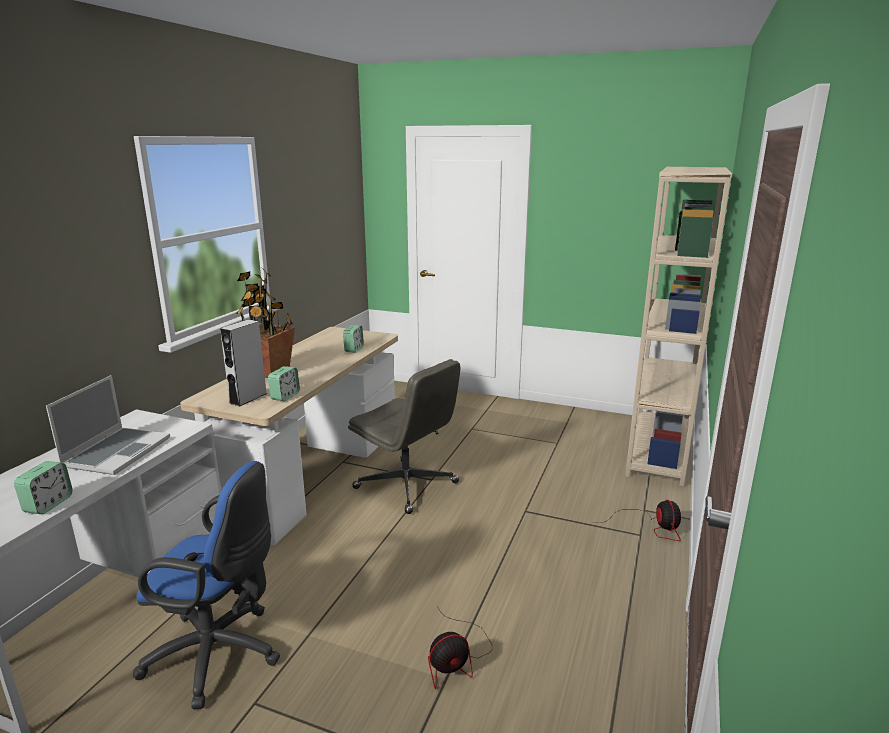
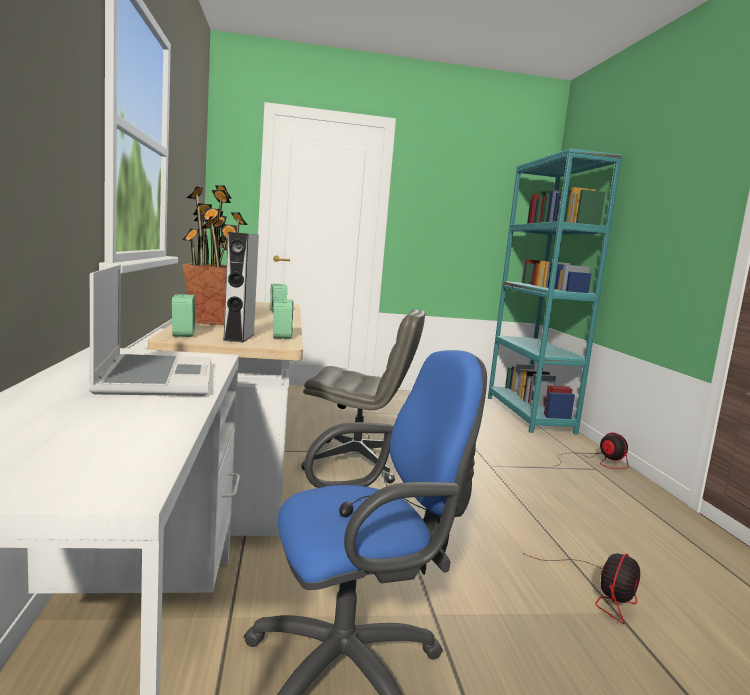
camera: 30 degrees left, 10 degrees down
alarm clock [14,461,73,514] -> alarm clock moved to [172,294,195,337]
beige bookcase [625,167,732,487] -> turquoise bookcase [488,148,623,435]

